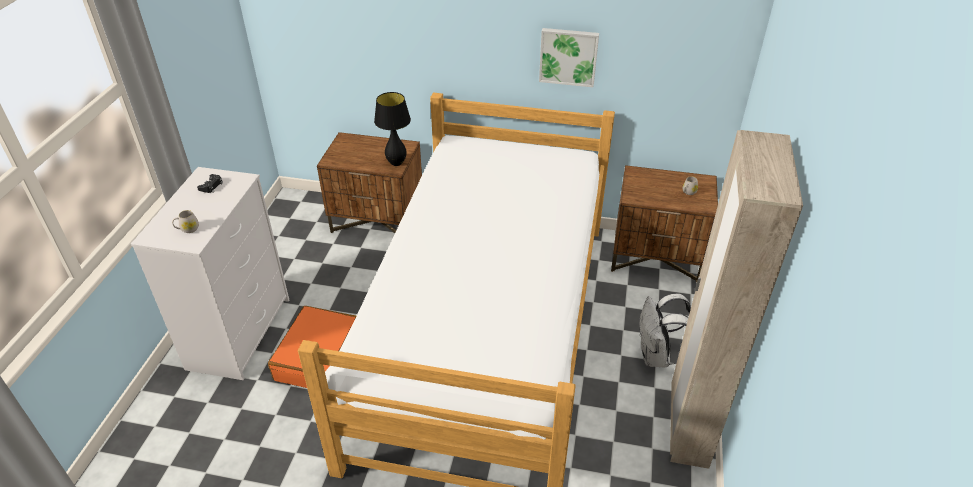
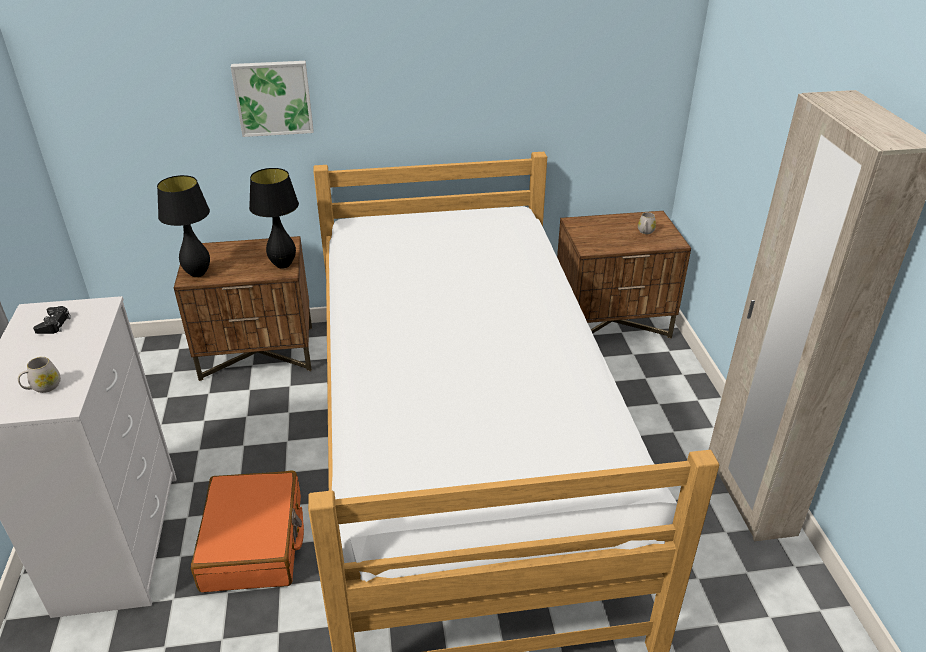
camera: 20 degrees left, 5 degrees down
picture [539,28,599,87] -> picture moved to [231,61,314,137]
white backpack [639,293,691,367] -> none
none -> black table lamp [157,175,210,277]

